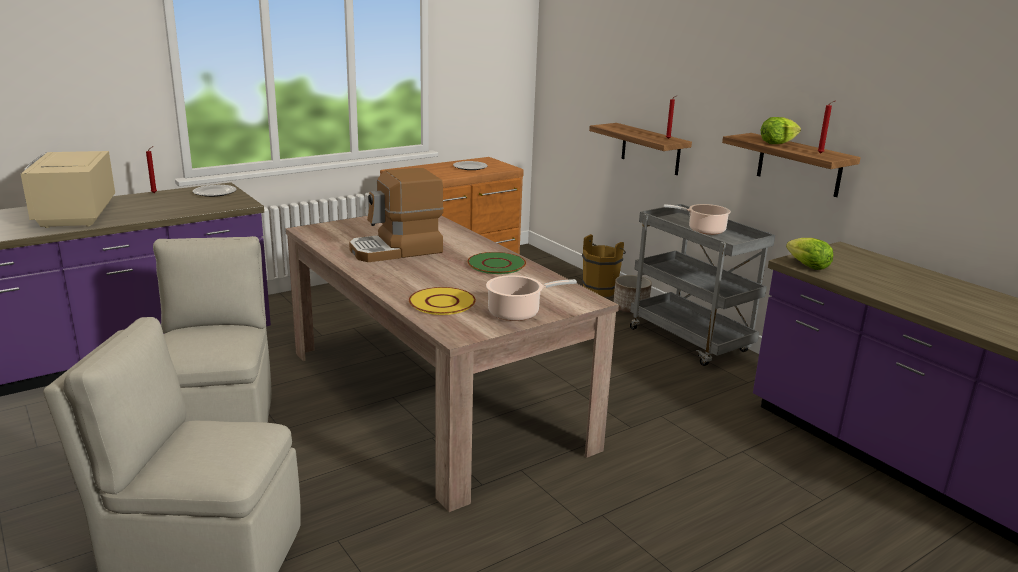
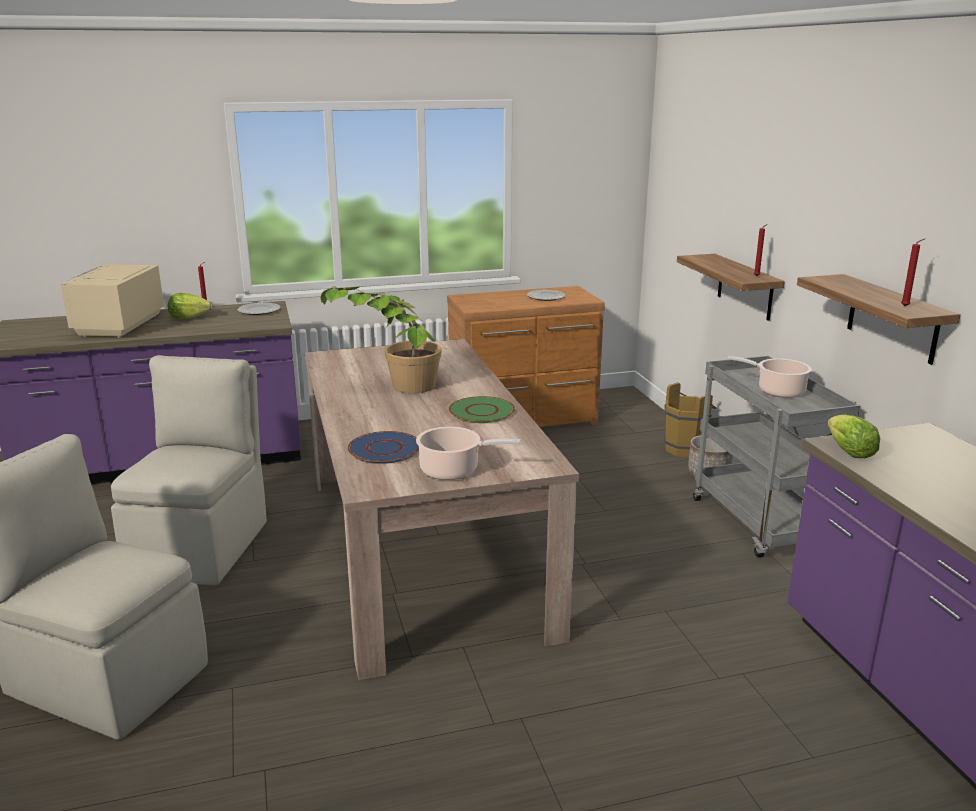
camera: 20 degrees right, 0 degrees up
coffee machine [349,168,444,262] -> potted plant [321,286,442,393]
yellow plate [409,287,476,315] -> blue plate [347,431,419,464]
lettuce [761,117,801,144] -> lettuce moved to [168,293,212,319]

